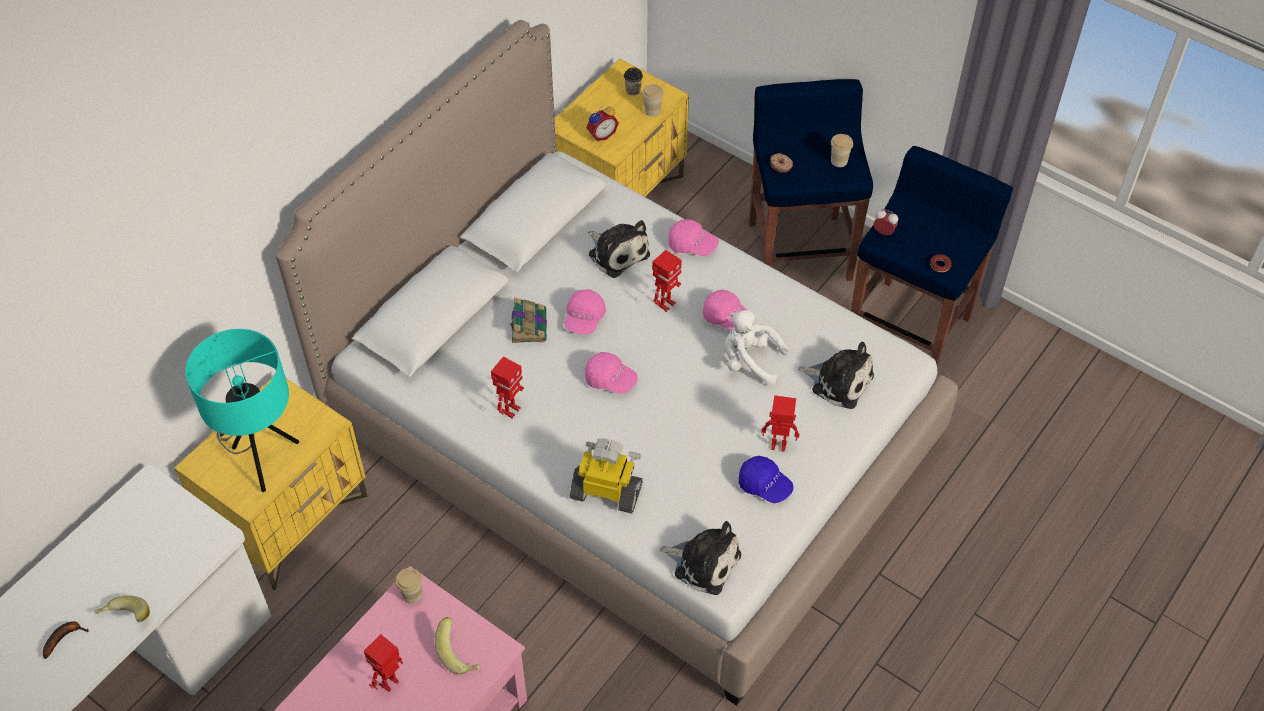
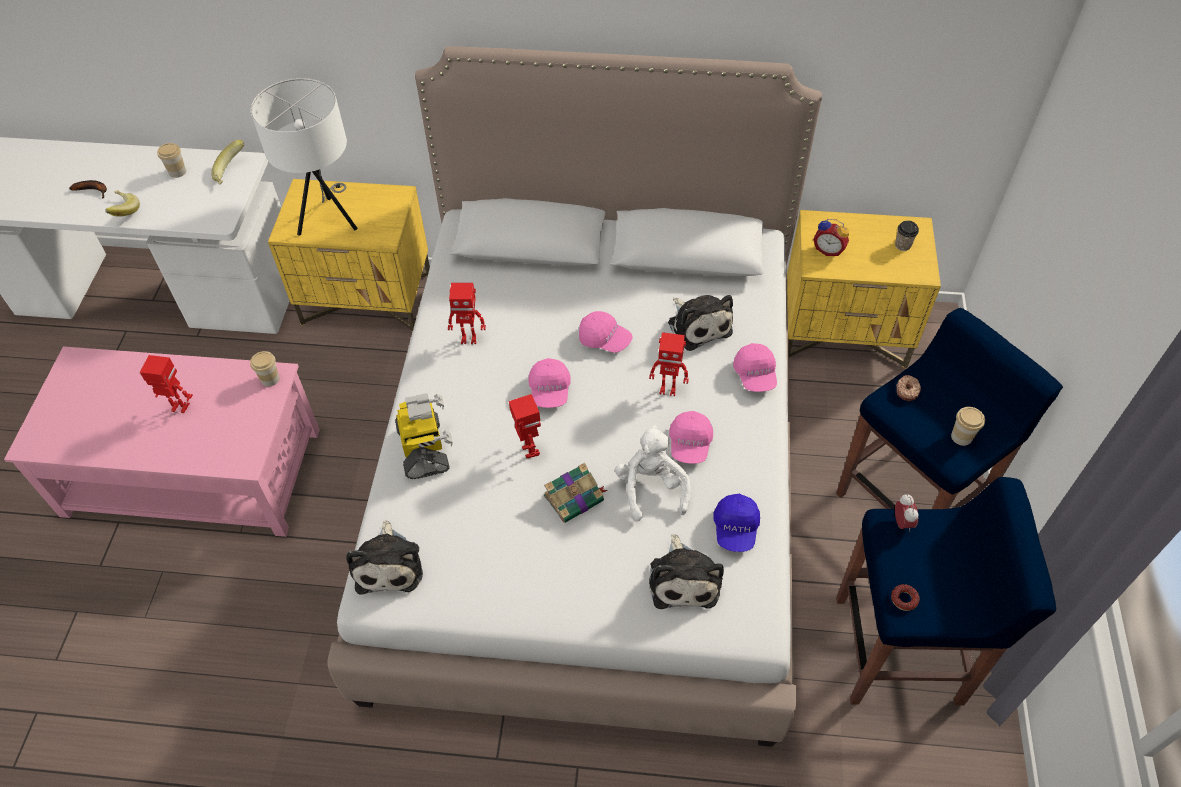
camera: 60 degrees right, 0 degrees up
turquoise table lamp [185,329,299,492] -> white table lamp [251,78,358,235]
banana [435,617,479,674] -> banana moved to [211,140,245,185]
book [511,297,547,343] -> book moved to [544,463,607,523]
pink cap [565,290,606,334] -> pink cap turned 135 degrees counterclockwise [579,311,633,353]
plush toy [588,220,650,278] -> plush toy turned 45 degrees counterclockwise [668,295,733,351]
cup [642,84,664,116] -> cup moved to [157,143,186,178]
blue cap [739,456,793,503] -> blue cap moved to [713,494,760,552]
toy robot [761,395,800,452] -> toy robot moved to [509,394,541,459]

